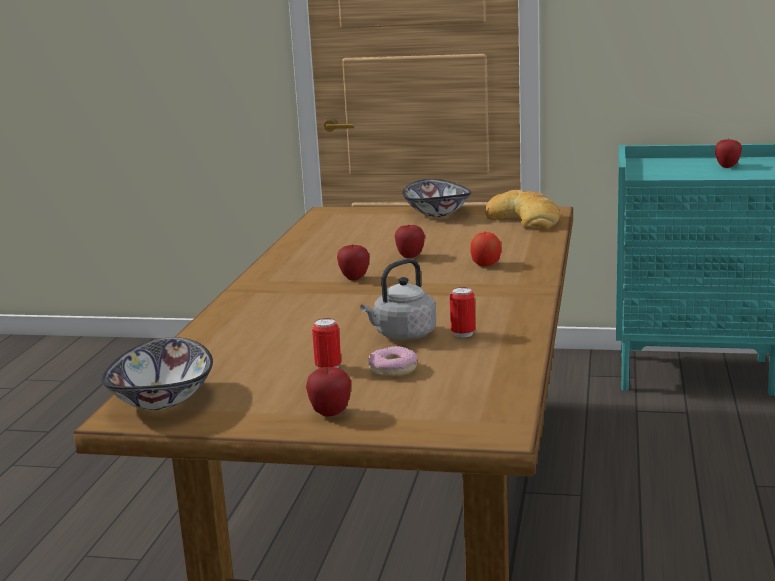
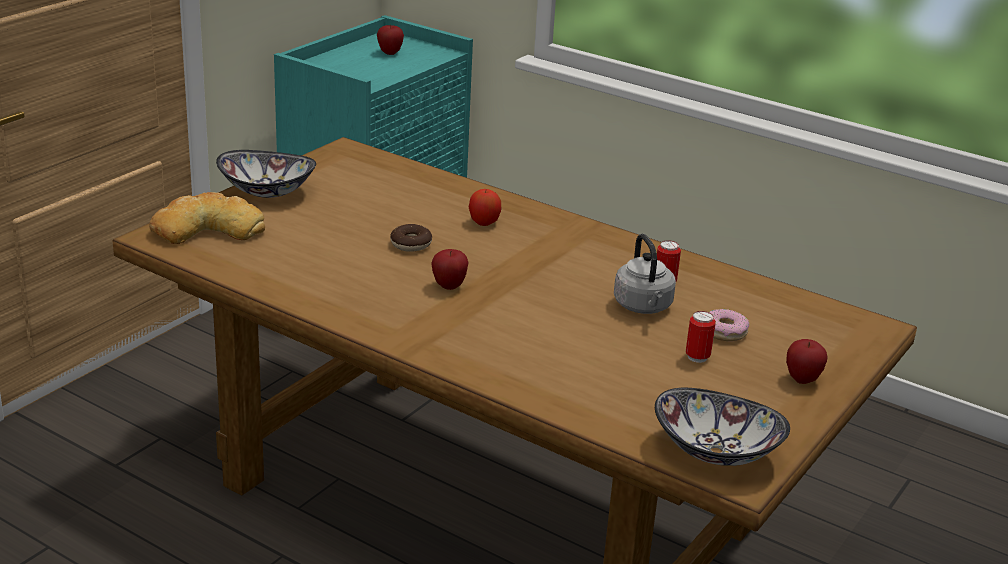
camera: 70 degrees left, 10 degrees up
apple [395,224,425,258] -> donut [390,224,432,252]
bread [485,190,560,229] -> bread moved to [149,192,265,244]

